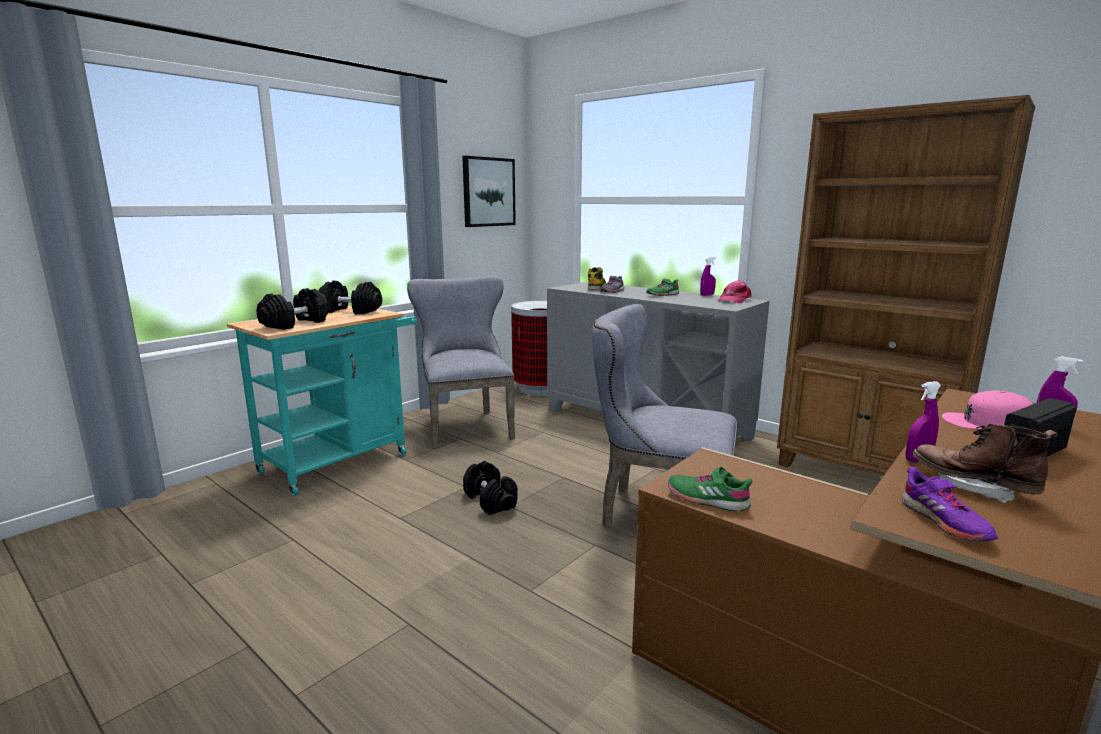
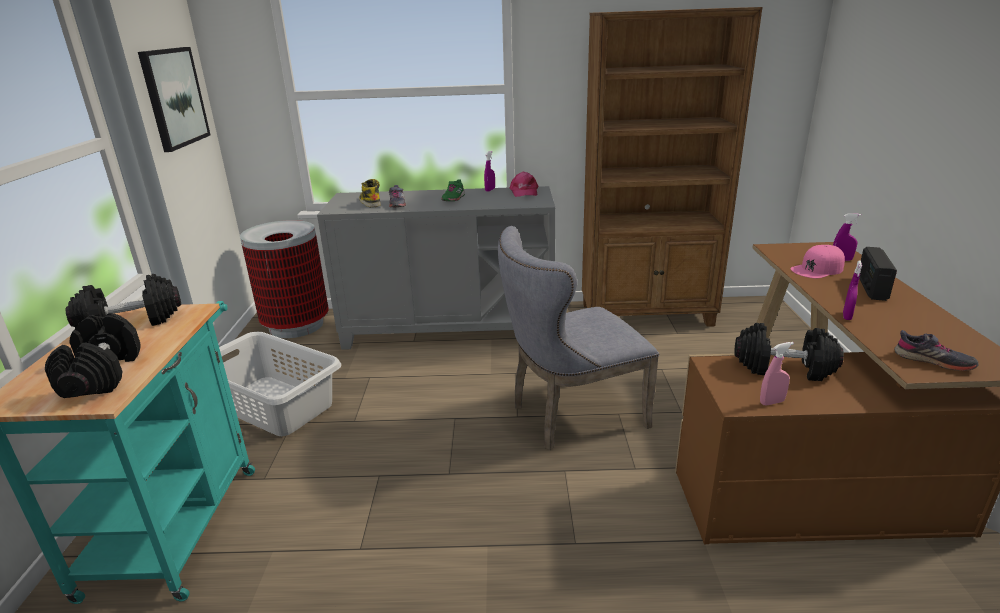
camera: 40 degrees left, 10 degrees up
grey chair [407,276,515,449] -> grey laundry basket [219,332,341,436]
black dumbbell [463,461,518,515] -> black dumbbell moved to [734,323,844,381]
green shoe [668,467,752,511] -> pink spray bottle [760,342,794,406]
purple shoe [901,467,998,541] -> grey shoe [894,330,979,371]
brown boot [913,424,1058,503] -> none

